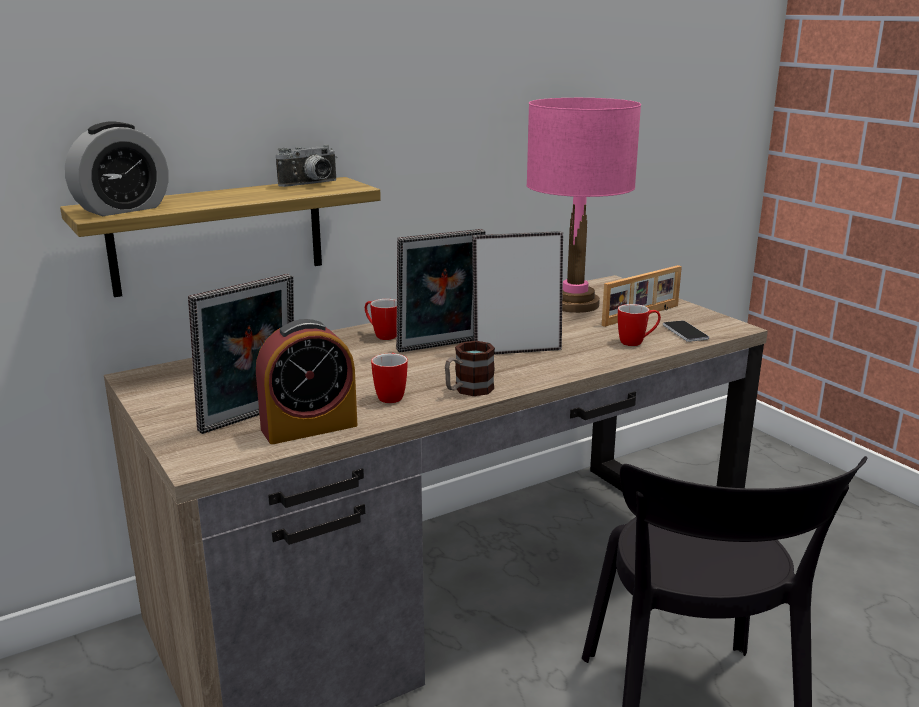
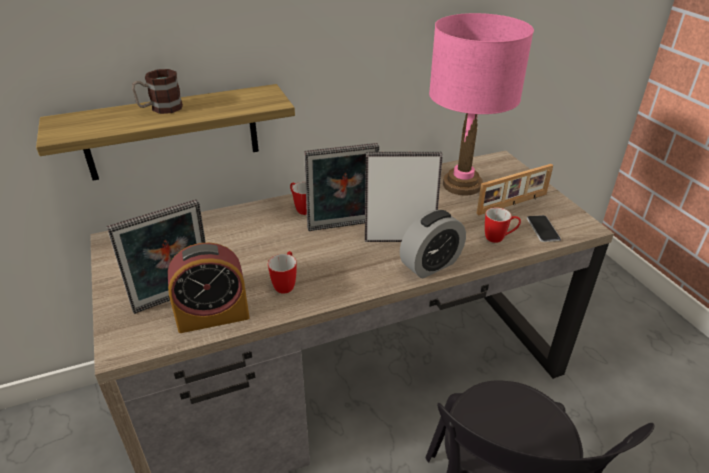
camera: 10 degrees right, 15 degrees up
alarm clock [65,122,168,216] -> alarm clock moved to [400,210,466,278]
camera [276,145,337,187] -> none
mug [445,341,495,396] -> mug moved to [132,69,183,114]

